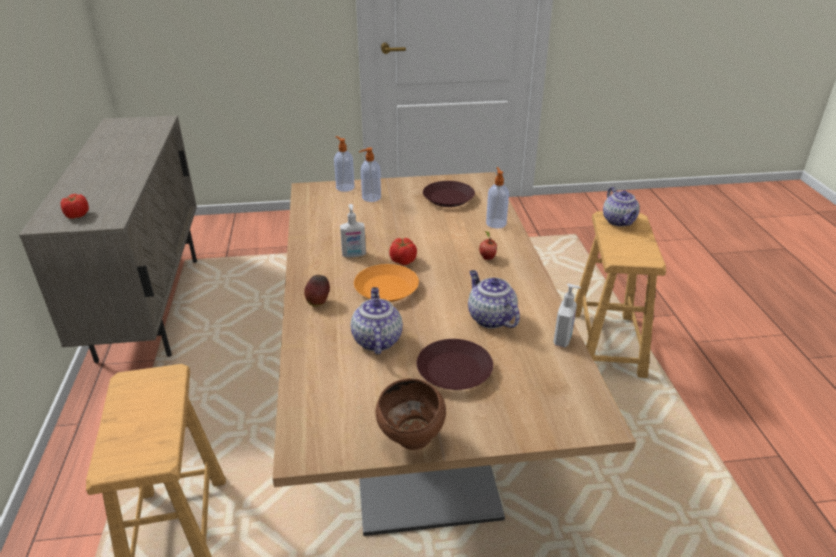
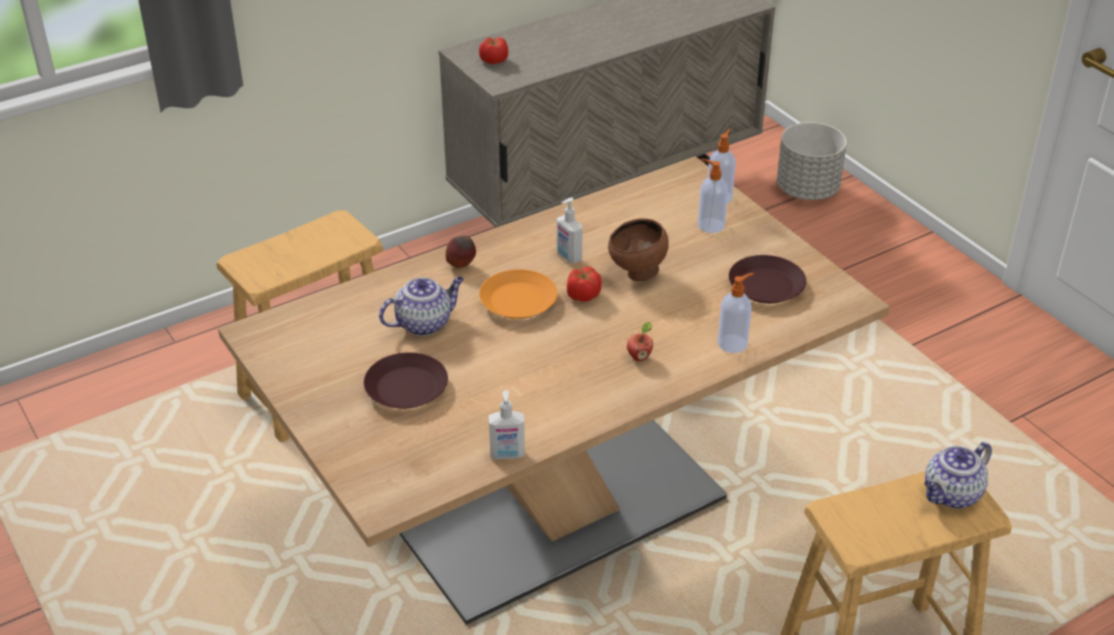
camera: 65 degrees right, 5 degrees up
brown bowl [375,378,446,450] -> brown bowl moved to [608,218,669,281]
teapot [468,270,520,328] -> none
none -> grey planter [777,122,847,200]

